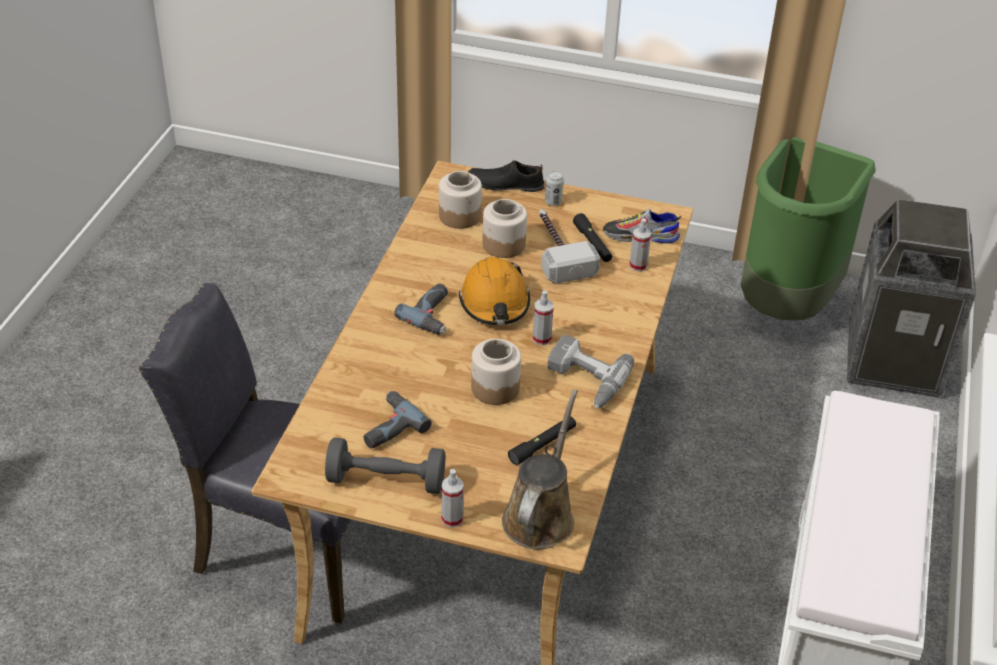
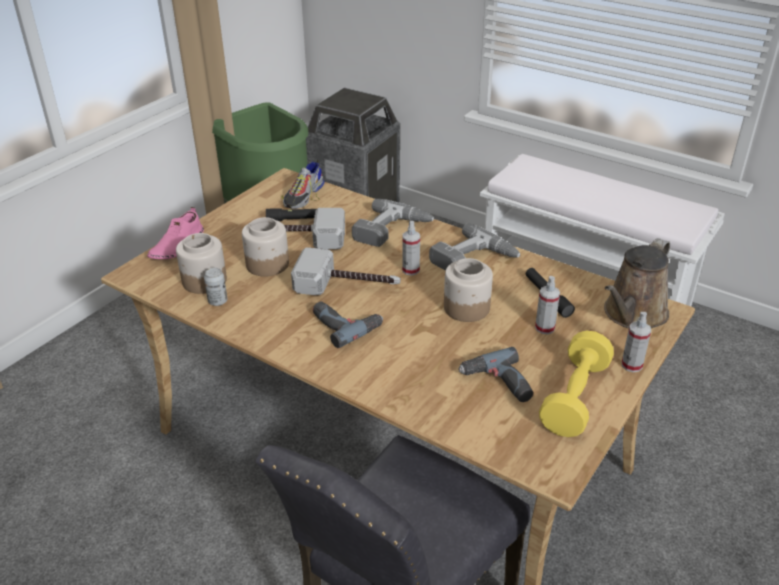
camera: 70 degrees left, 5 degrees down
grey dumbbell [325,437,446,494] -> yellow dumbbell [539,331,614,437]
orange hard hat [459,257,530,325] -> hammer [291,247,401,295]
black shoe [468,160,544,192] -> pink shoe [147,207,204,259]
brown watering can [502,389,578,549] -> brown watering can turned 90 degrees counterclockwise [604,238,670,329]
can [545,171,564,206] -> can moved to [204,268,227,306]
spray bottle [629,218,651,271] -> spray bottle moved to [535,276,560,334]
none -> power drill [352,199,434,247]

